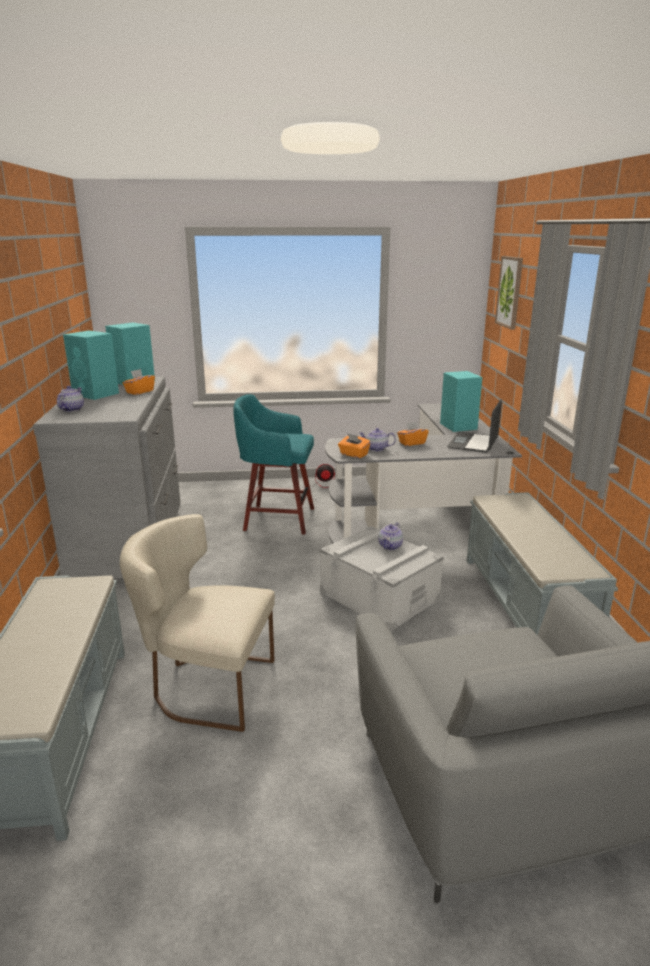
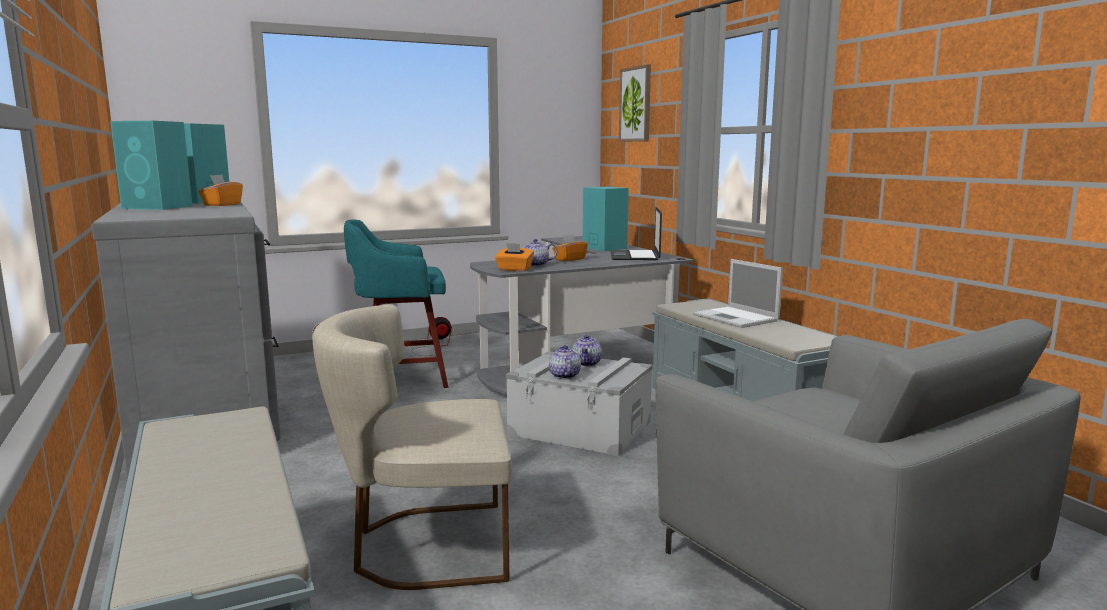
camera: 20 degrees left, 10 degrees down
teapot [57,386,84,412] -> teapot moved to [549,345,581,379]
none -> laptop [693,259,783,328]

